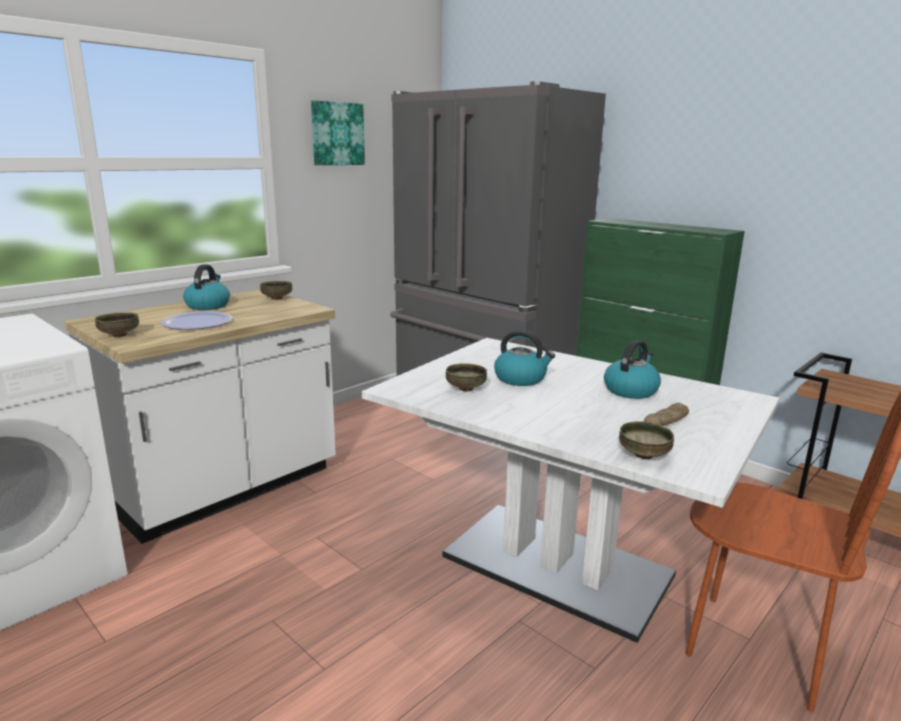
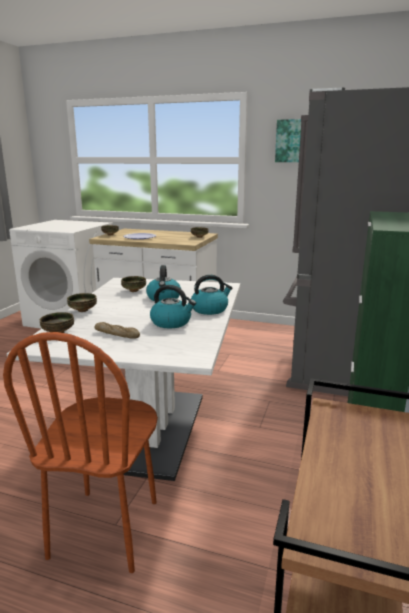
camera: 65 degrees right, 0 degrees up
kettle [183,264,230,310] -> kettle moved to [191,275,233,315]
none -> bowl [67,293,97,312]

